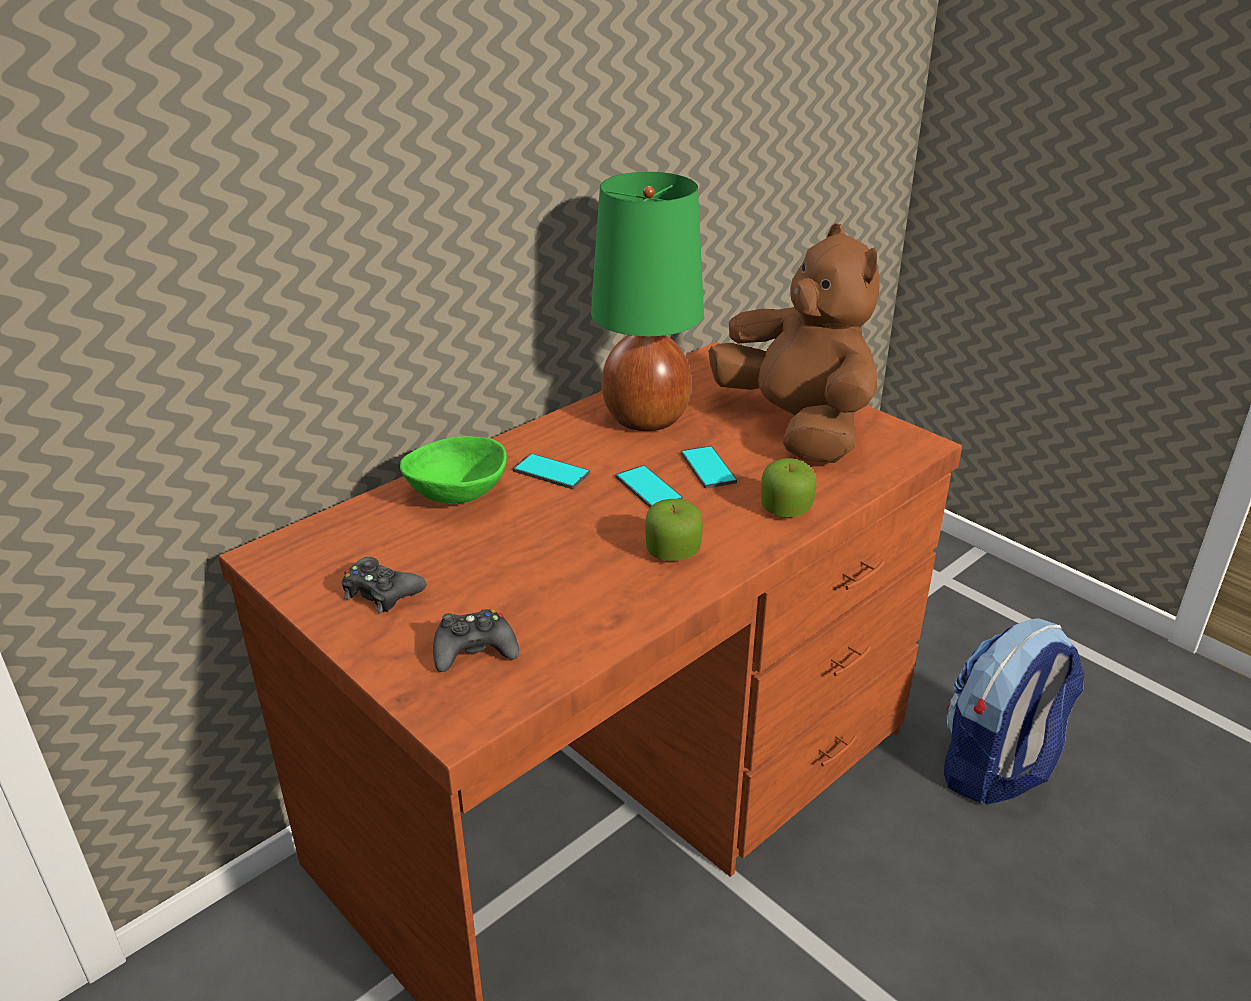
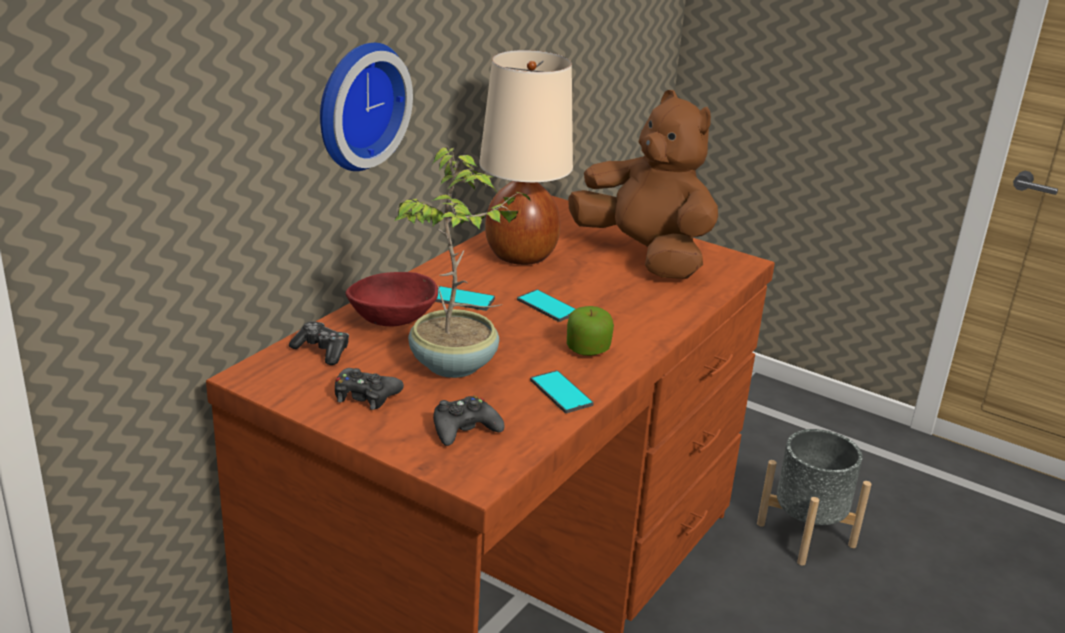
camera: 15 degrees left, 5 degrees down
green bowl [400,436,507,504] -> red bowl [346,272,438,326]
green table lamp [591,172,704,431] -> beige table lamp [479,50,573,265]
phone [681,446,737,489] -> phone moved to [530,370,594,413]
apple [761,458,817,517] -> none
backpack [944,618,1084,805] -> grey planter [757,429,872,566]
none -> game controller [289,321,349,365]
none -> wall clock [320,43,413,171]
none -> potted plant [393,147,530,378]

